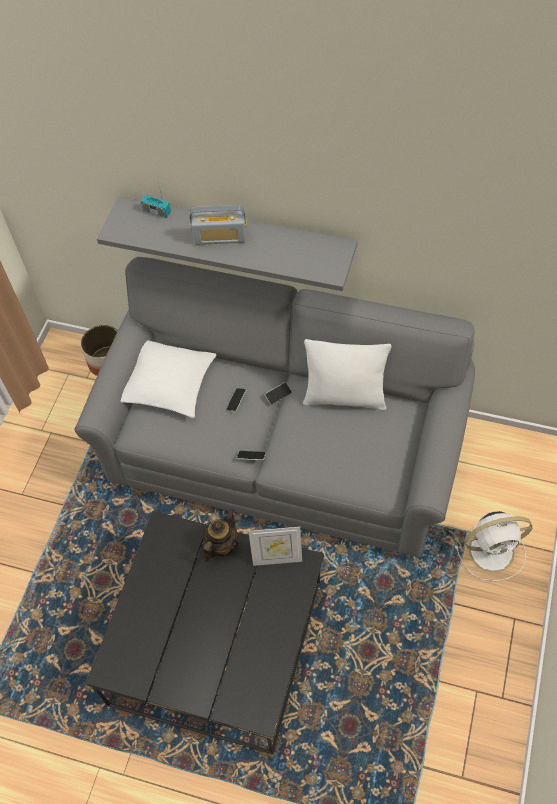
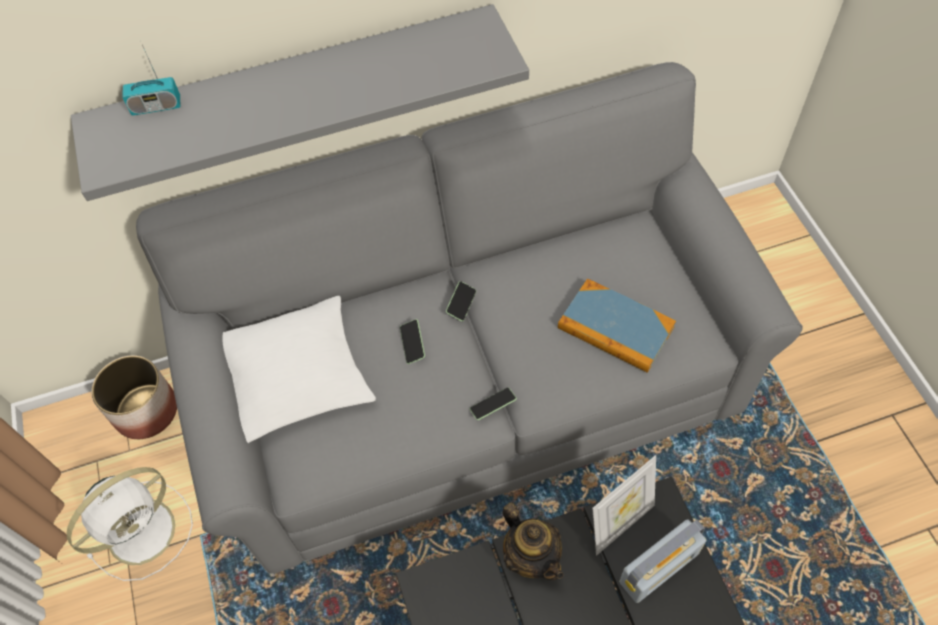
camera: 35 degrees left, 0 degrees up
radio [190,205,247,245] -> radio moved to [619,519,706,603]
teapot [203,509,238,562] -> teapot turned 150 degrees clockwise [503,502,564,580]
white pillow [303,339,392,410] -> none
white fan [455,511,532,581] -> white fan moved to [66,467,193,581]
none -> book [558,278,676,373]

